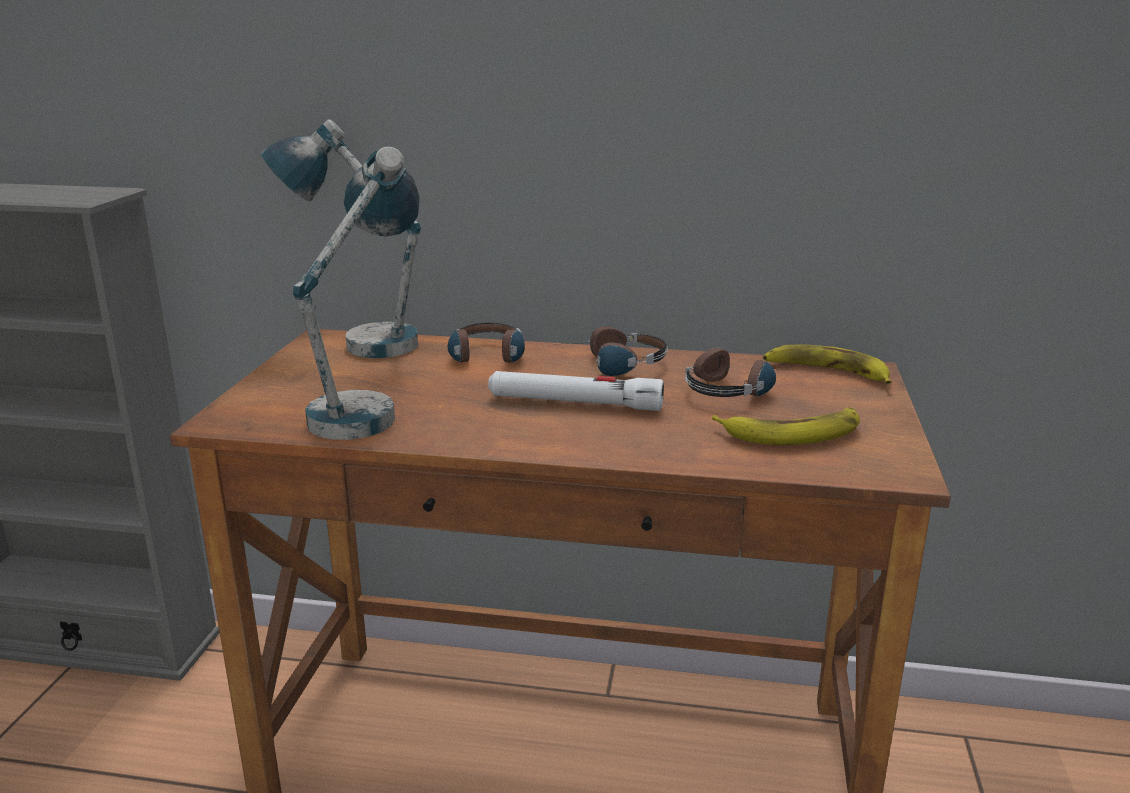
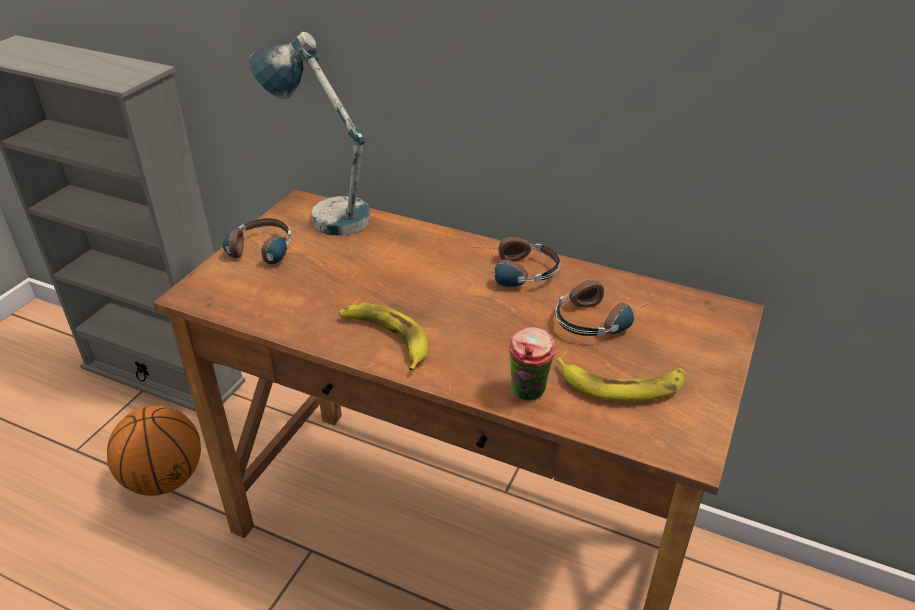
camera: 15 degrees right, 15 degrees up
table lamp [293,146,419,440] -> none
headphones [448,323,525,364] -> headphones moved to [215,218,292,268]
white flashlight [488,371,664,411] -> none
banana [763,345,892,384] -> banana moved to [339,303,429,371]
none -> basketball [107,405,201,496]
none -> cup [509,327,556,401]

